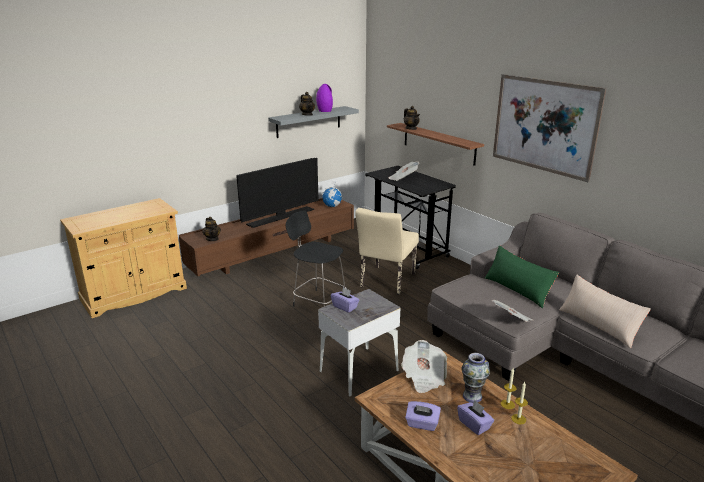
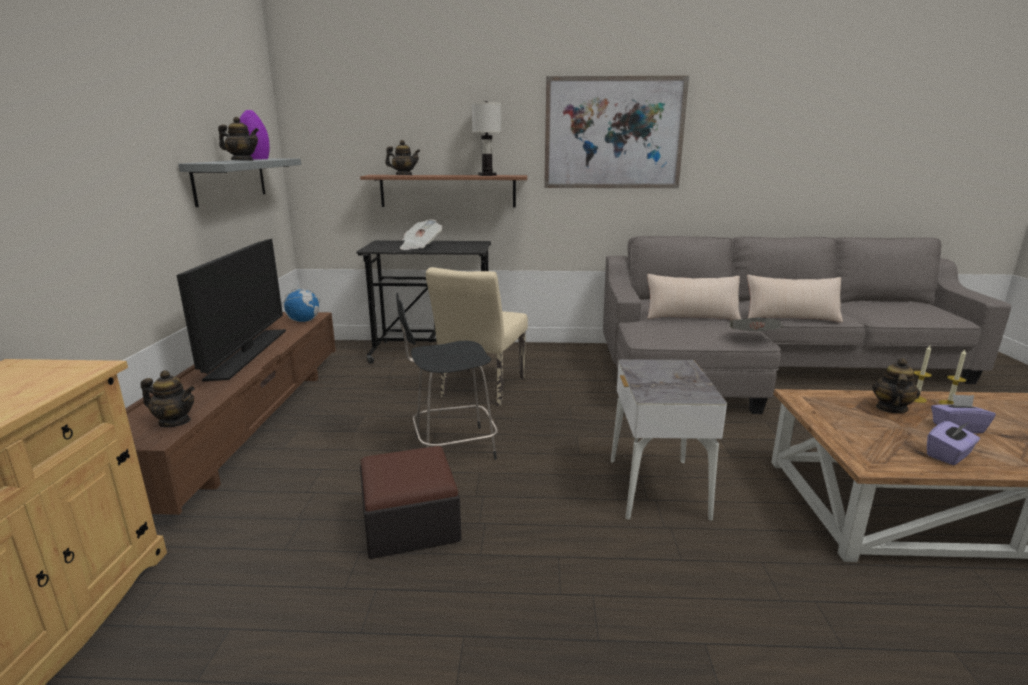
camera: 50 degrees left, 5 degrees down
purple tissue box [331,287,359,313] -> none
beige chair [355,208,419,295] -> beige chair turned 45 degrees clockwise [426,267,528,406]
newspaper [401,340,447,393] -> none
vase [461,353,490,403] -> teapot [872,358,920,413]
green pillow [485,245,559,308] -> beige pillow [647,274,741,320]
none -> ottoman [360,446,461,559]
none -> white table lamp [472,101,501,176]

